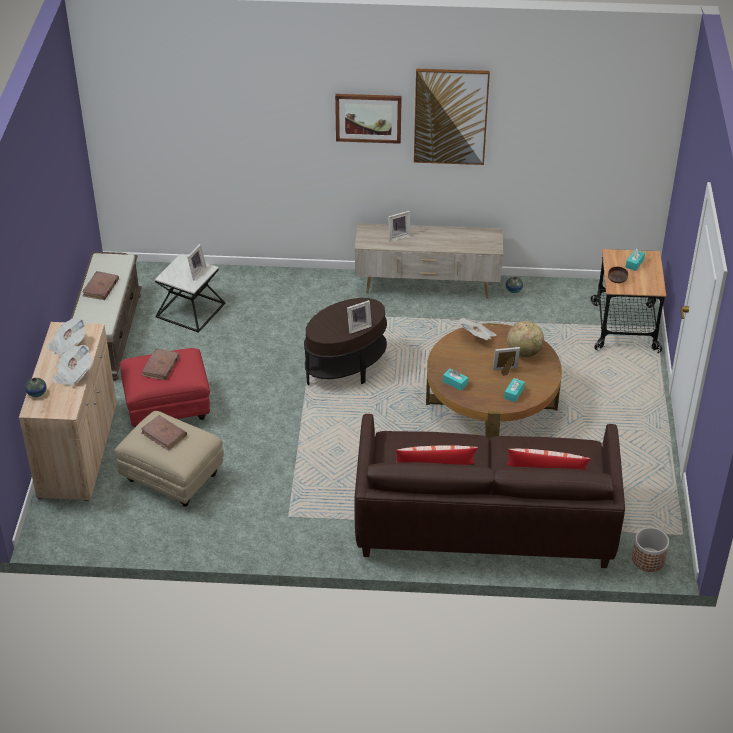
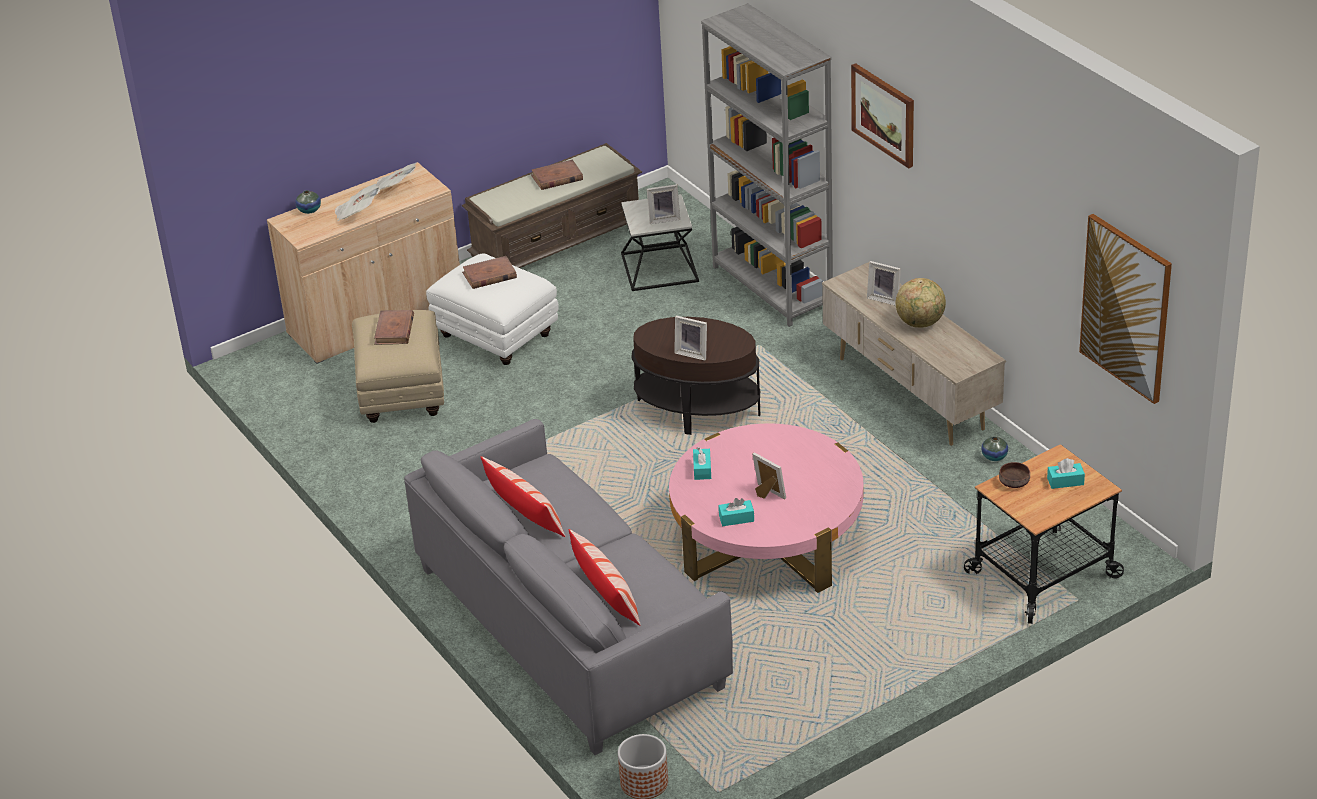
camera: 55 degrees right, 5 degrees down
red ottoman [120,348,210,427] -> white ottoman [426,253,559,365]
brown sofa [354,414,625,568] -> grey sofa [404,419,733,755]
picture [414,69,490,165] -> picture moved to [1079,214,1172,404]
brown coffee table [426,323,562,441] -> pink coffee table [669,423,864,593]
newspaper [459,318,497,340] -> none
globe [507,321,544,358] -> globe moved to [896,278,946,328]
none -> grey bookcase [701,3,833,327]

